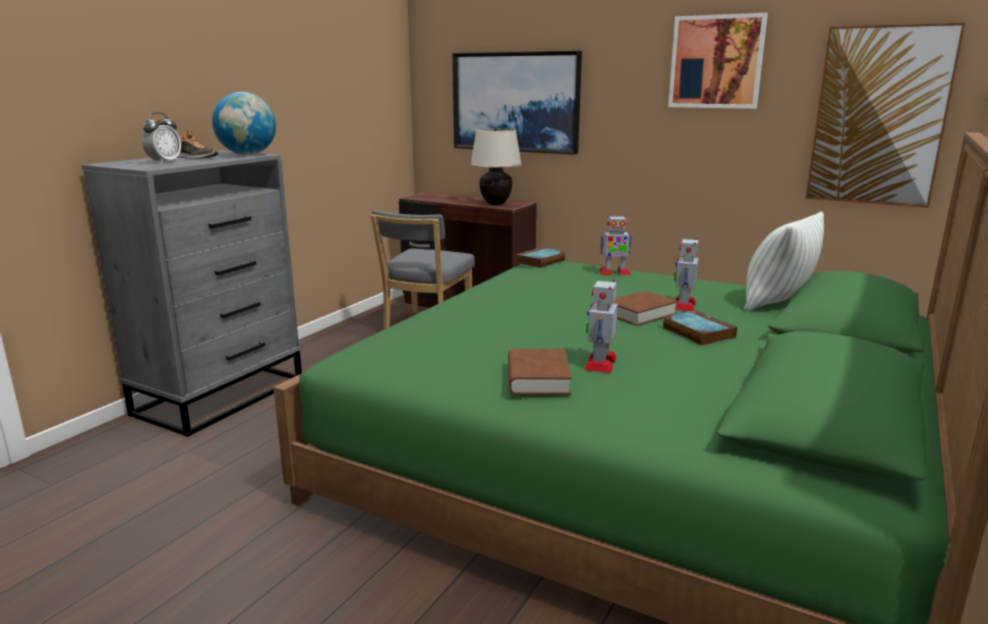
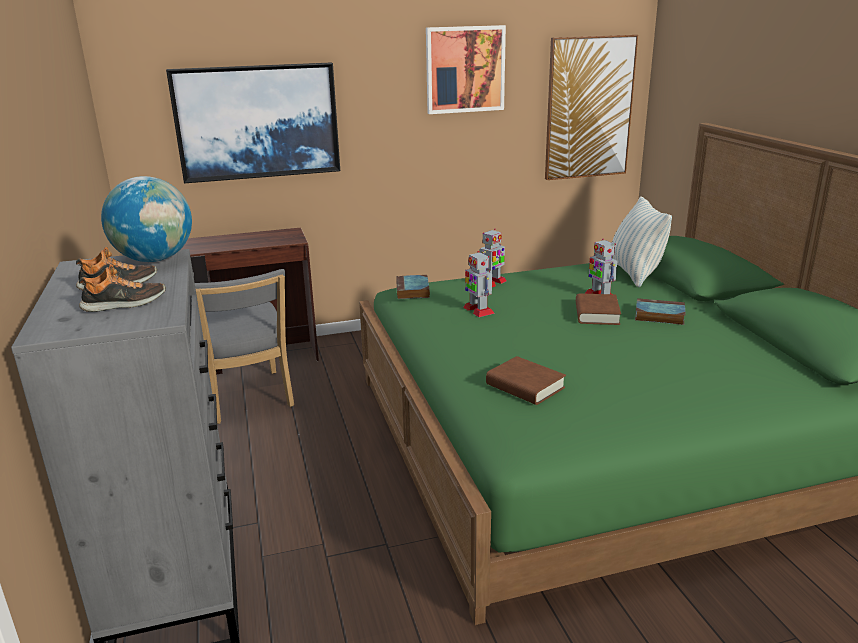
camera: 45 degrees left, 5 degrees up
alarm clock [142,112,181,164] -> shoe [79,264,166,312]
beige table lamp [470,128,522,205] -> none
brown book [508,349,572,395] -> brown book moved to [486,356,566,405]
toy robot [584,279,618,373] -> toy robot moved to [463,251,495,317]

